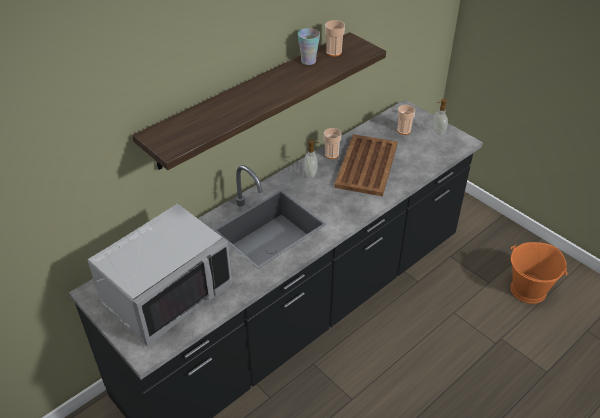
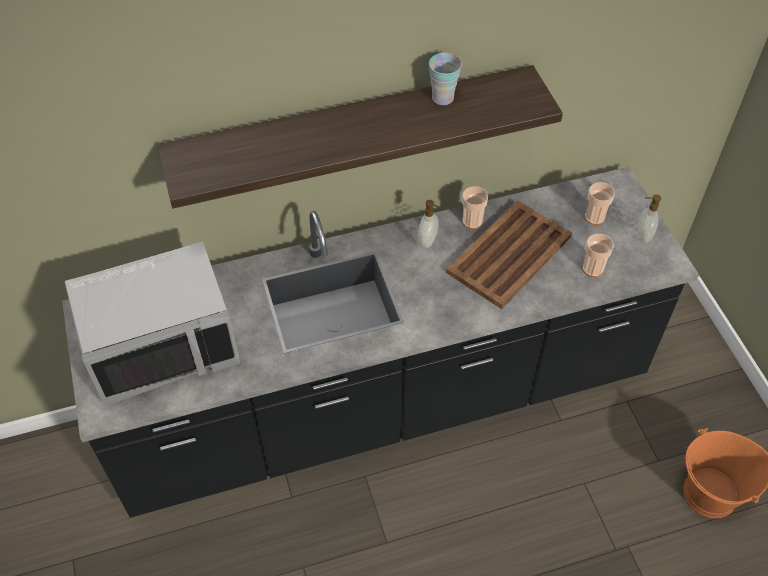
camera: 25 degrees right, 10 degrees up
cup [325,20,345,57] -> cup moved to [582,234,614,277]

